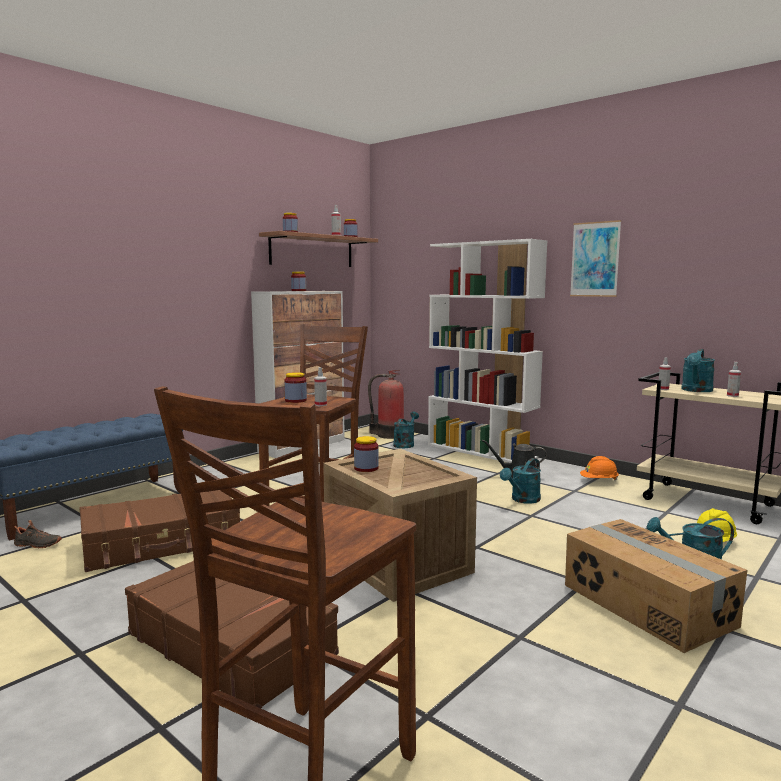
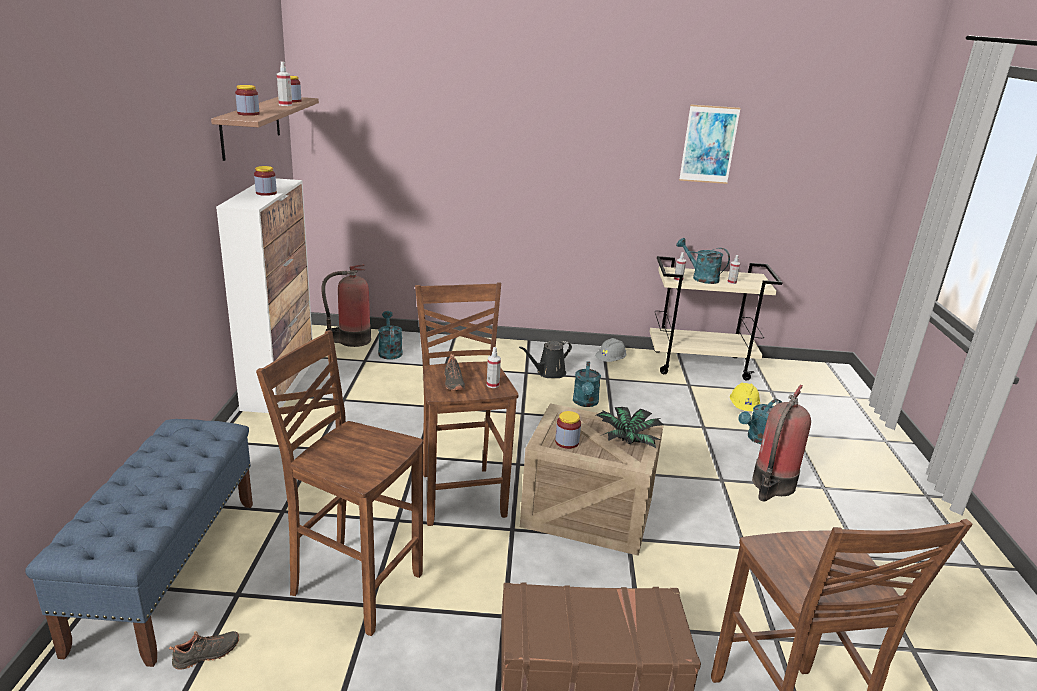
camera: 40 degrees left, 15 degrees up
brown suitcase [79,490,240,572] -> brown stool [256,330,423,636]
jar [284,372,307,403] -> black shoe [444,354,465,390]
white bookcase [428,239,547,463] -> none
cardboard box [565,519,747,653] -> fire extinguisher [752,385,811,502]
picture [570,220,621,297] -> picture moved to [679,104,741,184]
orange hard hat [580,456,619,481] -> grey hard hat [595,338,626,362]
turquoise watering can [681,349,715,392] -> turquoise watering can turned 135 degrees clockwise [676,238,730,284]
none -> potted plant [596,407,663,448]

